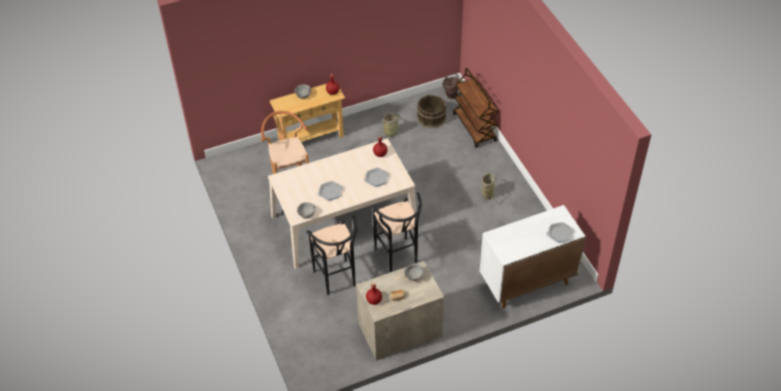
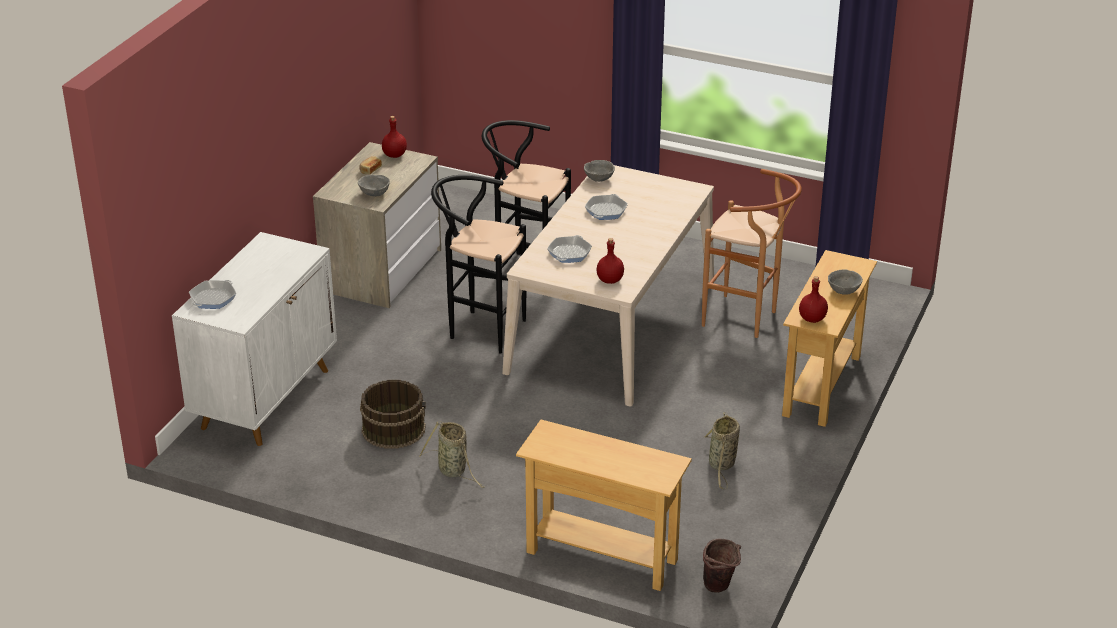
camera: 135 degrees right, 15 degrees down
brown bucket [417,95,447,128] -> brown bucket moved to [360,380,426,449]
brown cart [453,68,499,148] -> beige console table [516,420,692,591]

